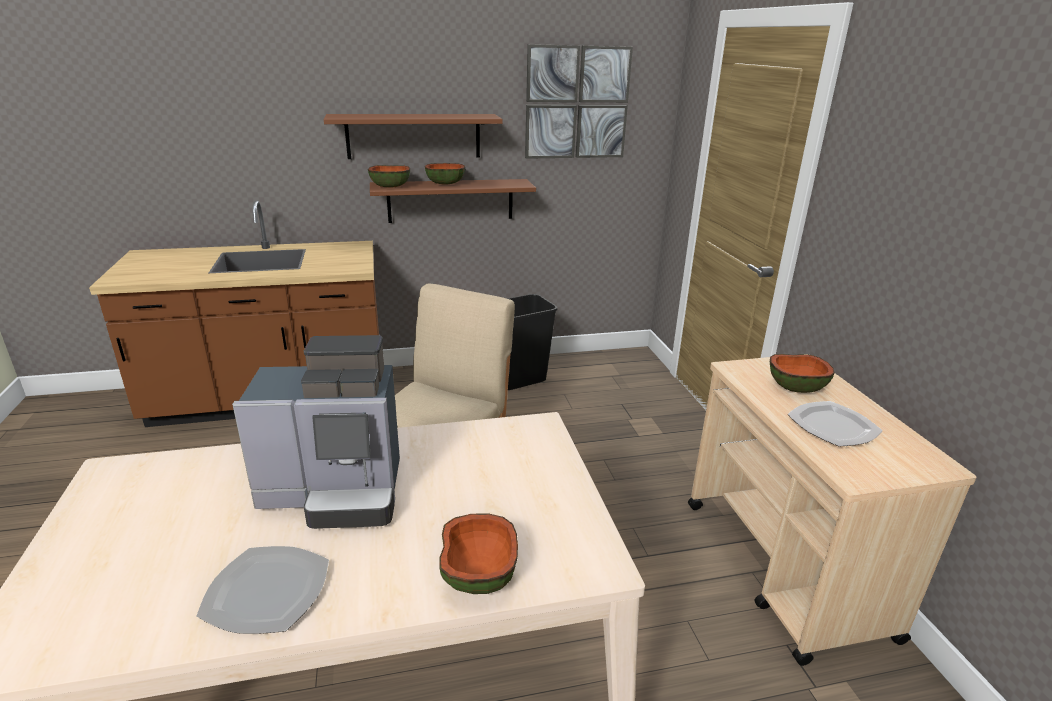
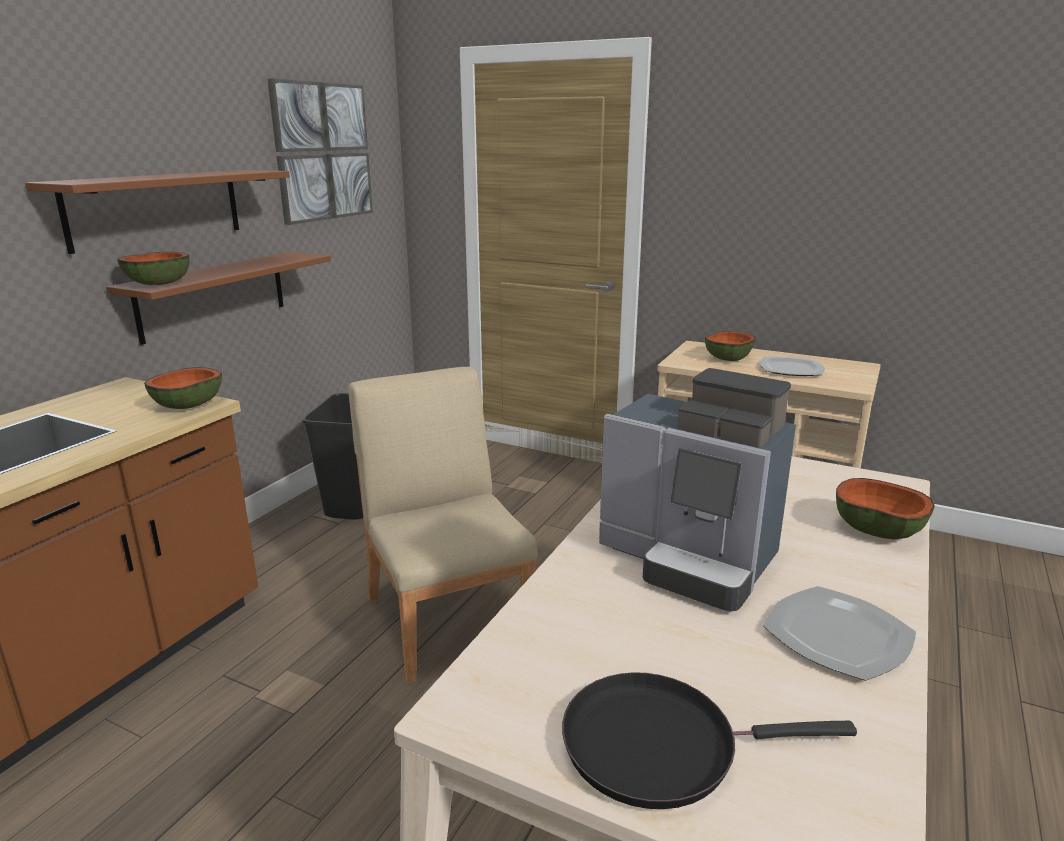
camera: 50 degrees left, 5 degrees down
coffee machine [232,335,400,529] -> coffee machine turned 90 degrees clockwise [599,368,796,612]
bowl [425,163,465,185] -> bowl moved to [144,367,222,409]
none -> black frying pan [562,672,857,809]

